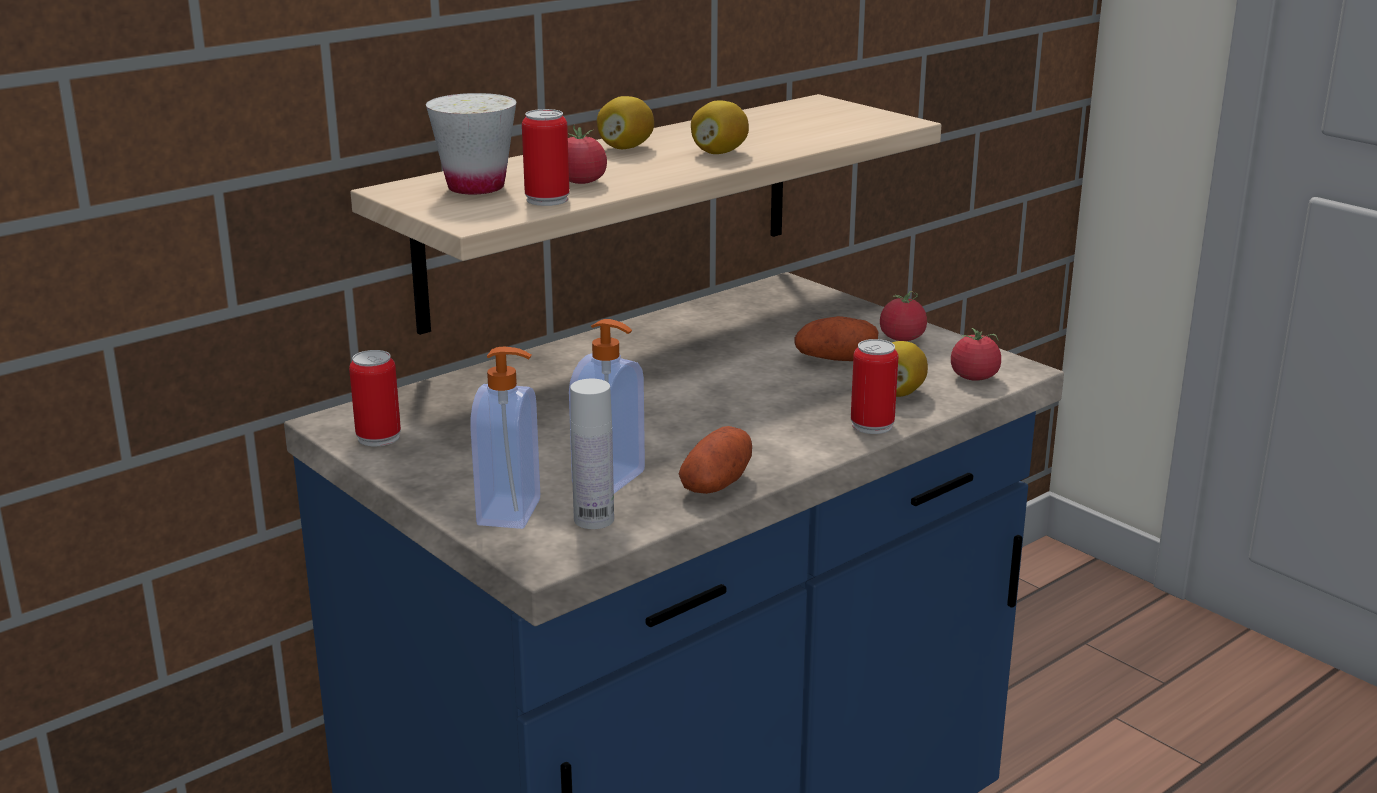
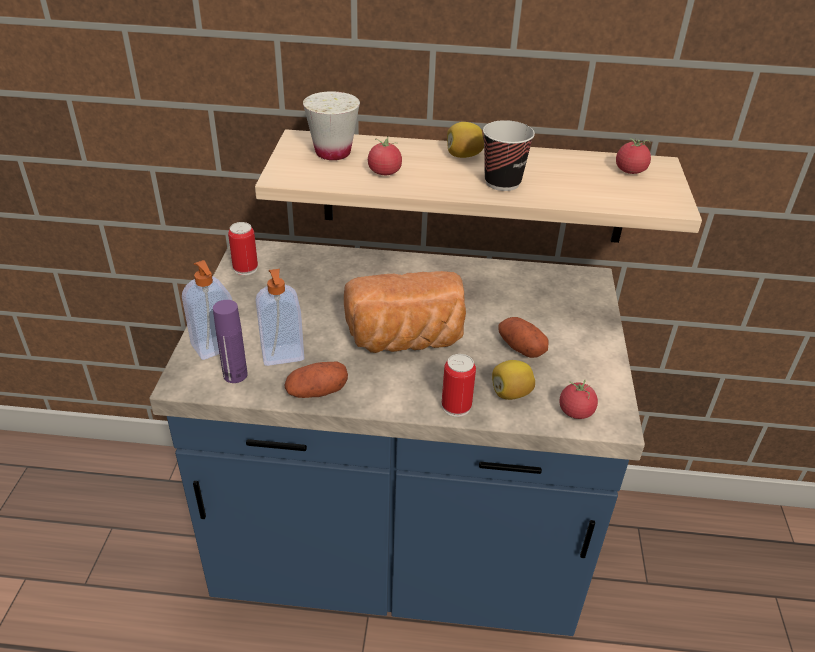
camera: 45 degrees right, 15 degrees up
can [522,109,569,206] -> none
white bottle [570,379,614,529] -> purple bottle [213,300,248,383]
lemon [691,100,749,154] -> cup [483,120,535,191]
tomato [880,291,927,341] -> tomato moved to [616,138,651,174]
none -> bread [344,271,466,353]

